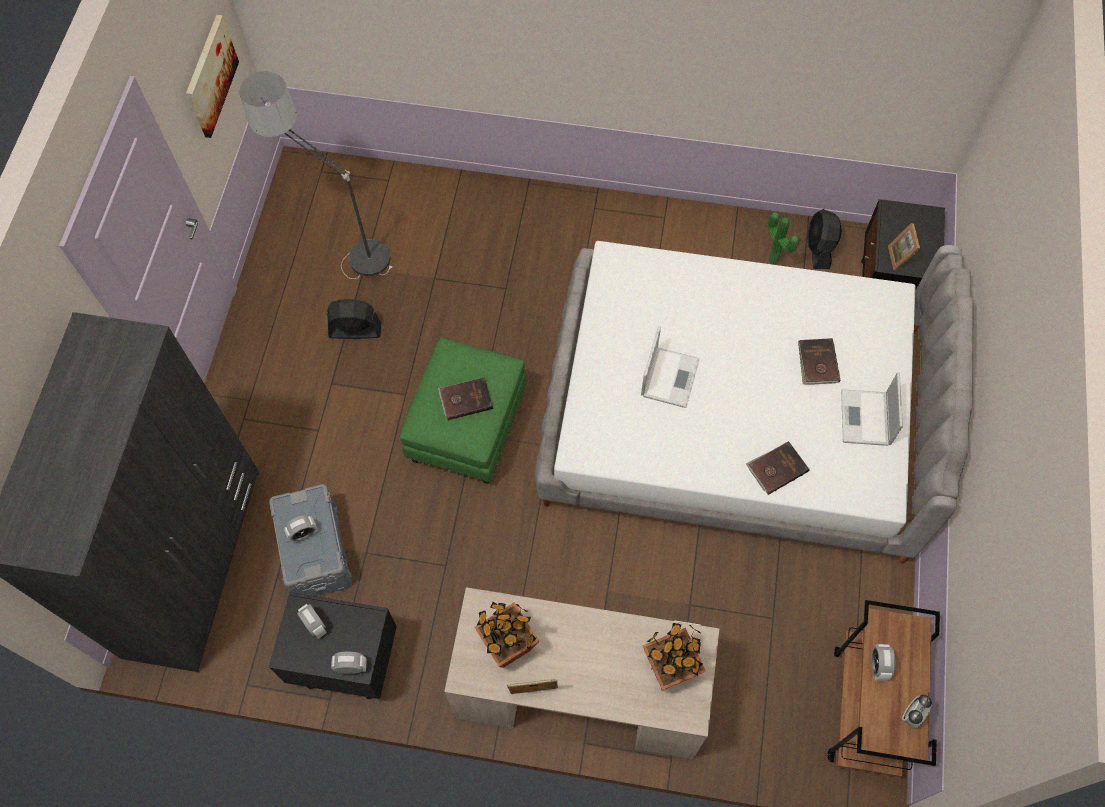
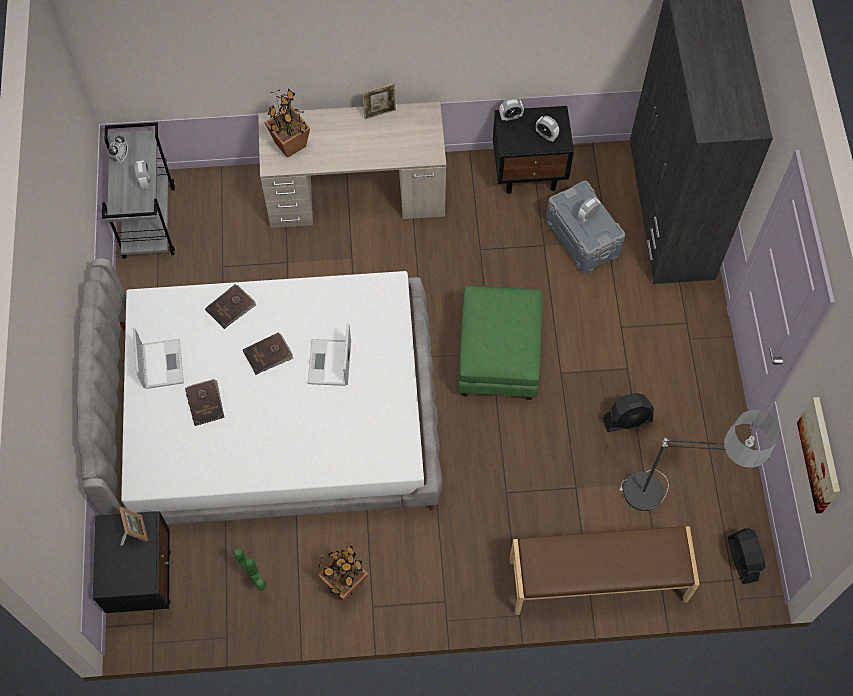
camera: 165 degrees right, 0 degrees up
brown book [438,377,493,420] -> brown book moved to [243,332,293,375]
potted plant [474,602,539,668] -> potted plant moved to [318,546,368,601]
black fan [807,209,842,269] -> black fan moved to [728,528,766,584]
brown cart [828,600,940,777] -> grey cart [102,122,175,258]
none -> brown bench [510,526,700,615]

